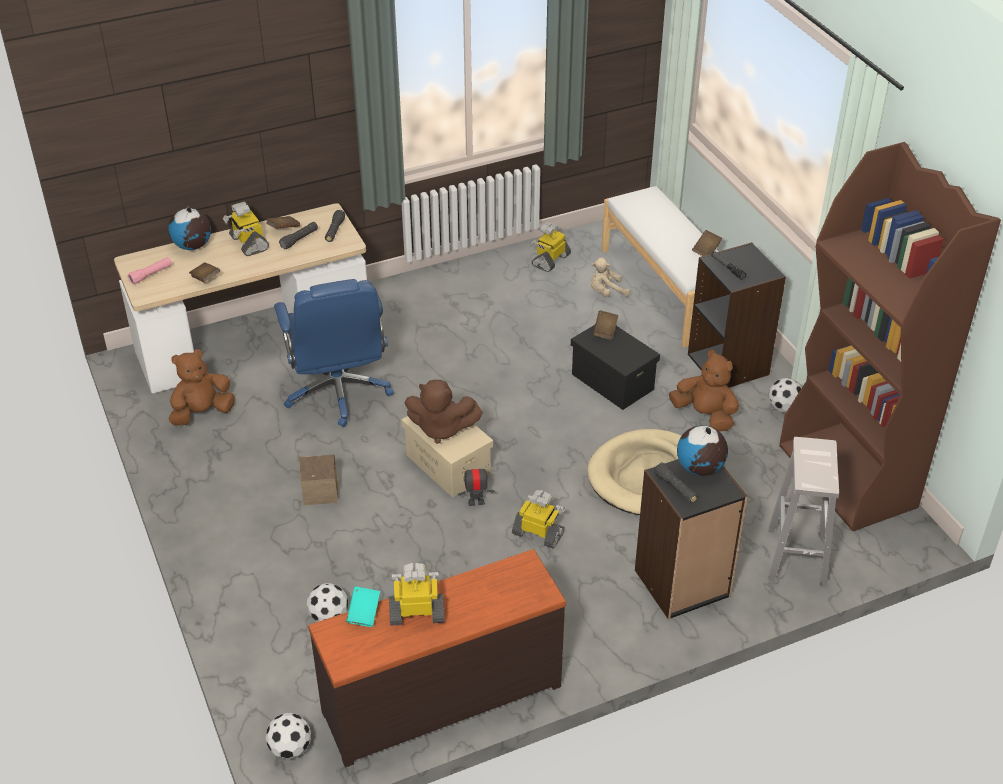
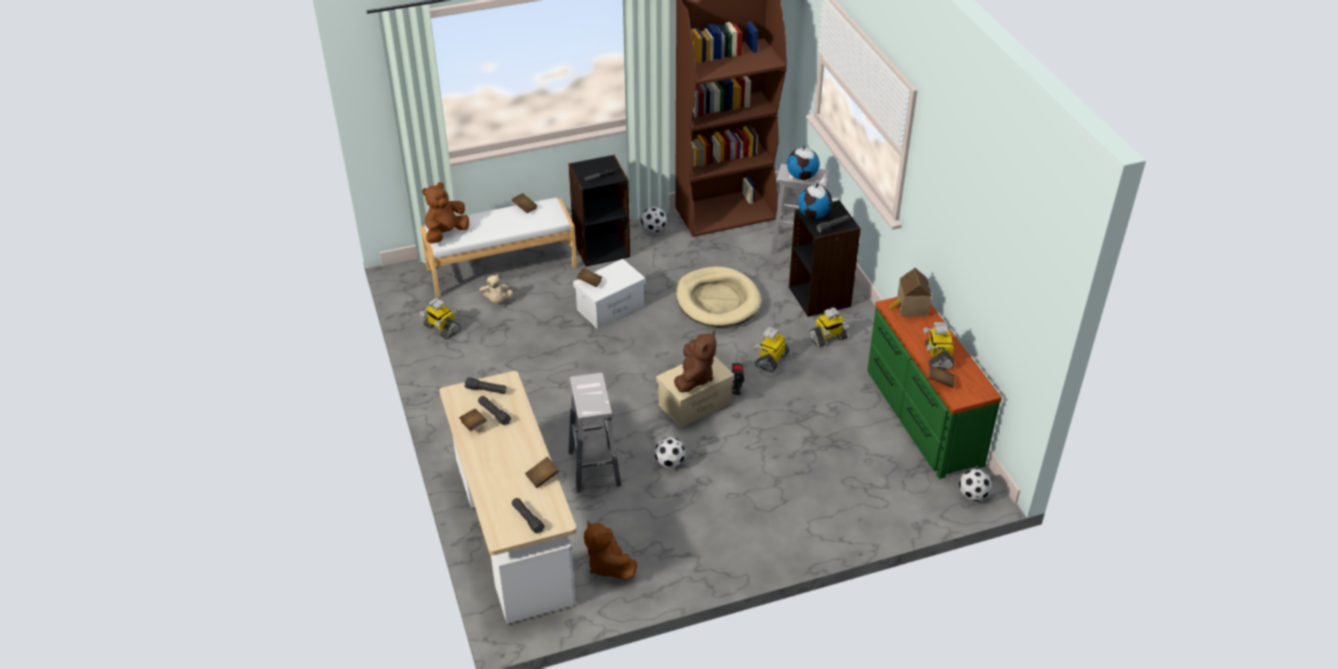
camera: 85 degrees left, 0 degrees up
pink flashlight [127,257,172,285] -> black flashlight [512,498,545,533]
globe [168,207,211,250] -> globe moved to [787,145,819,180]
toy robot [223,202,269,257] -> toy robot moved to [809,308,849,347]
blue office chair [274,279,394,427] -> white stool [568,373,621,493]
toy house [299,455,338,505] -> toy house moved to [889,268,932,317]
football [307,583,348,622] -> football moved to [654,437,686,468]
brown dresser [308,549,566,767] -> green dresser [867,297,1002,479]
turquoise book [346,587,380,627] -> brown book [929,366,955,388]
black storage box [571,325,660,410] -> white storage box [573,259,646,329]
brown plush toy [669,350,739,432] -> brown plush toy moved to [422,182,469,244]

